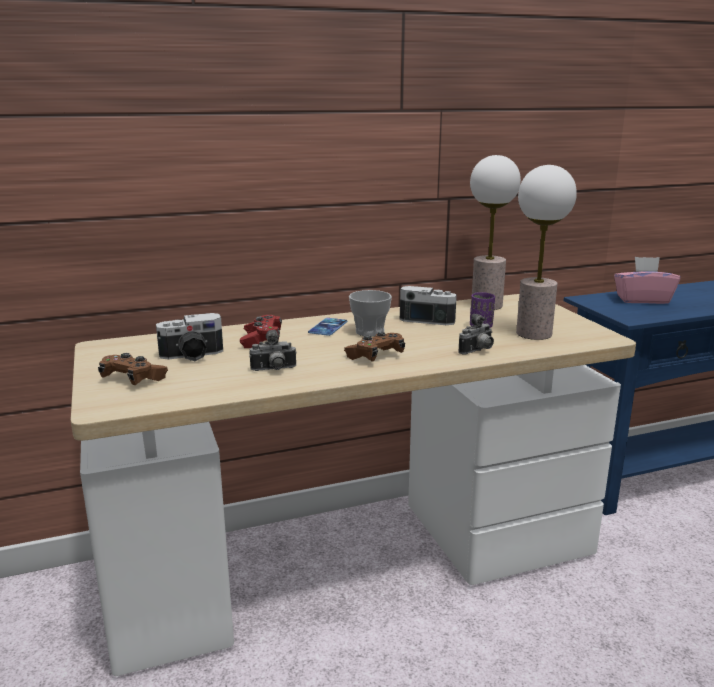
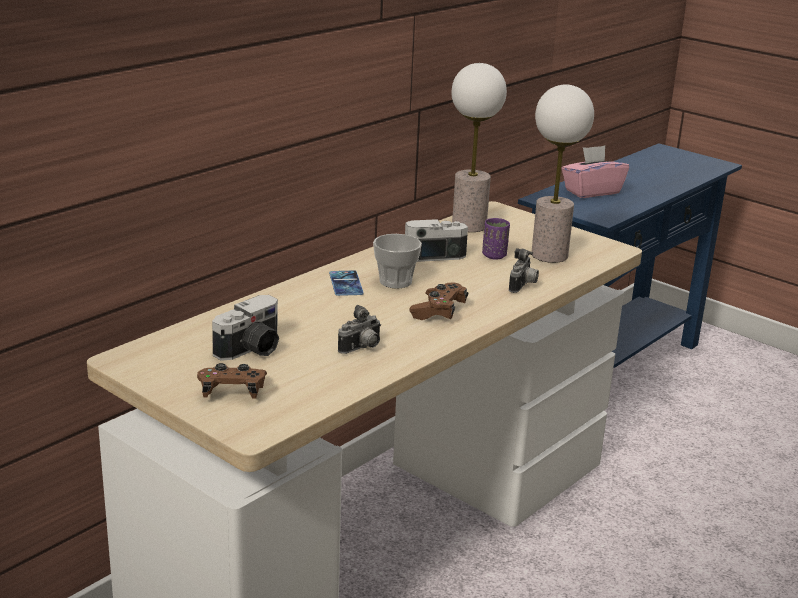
camera: 30 degrees left, 5 degrees up
red game controller [240,315,282,348] -> none

